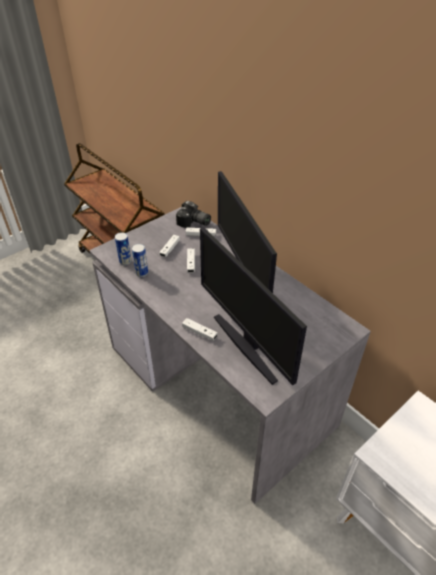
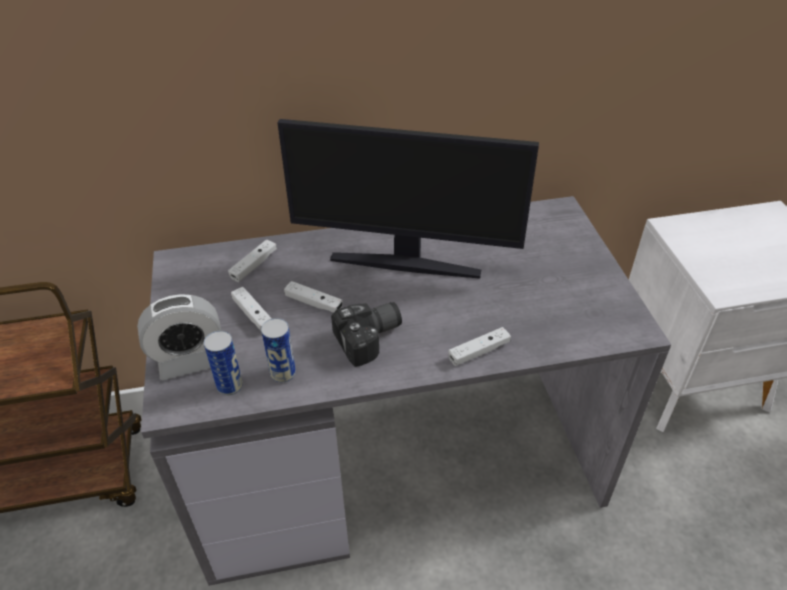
camera: 60 degrees left, 0 degrees up
camera [176,201,211,228] -> camera moved to [331,302,402,367]
monitor [200,227,307,385] -> none
none -> alarm clock [137,294,221,381]

